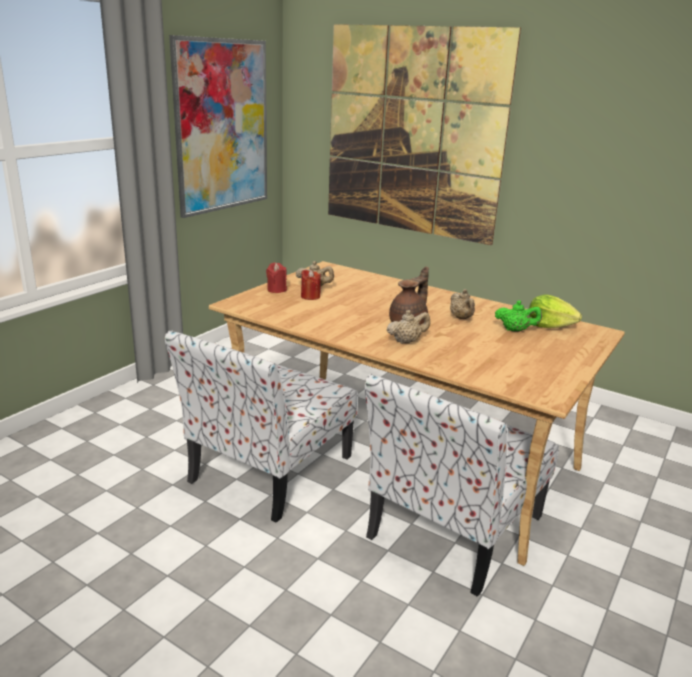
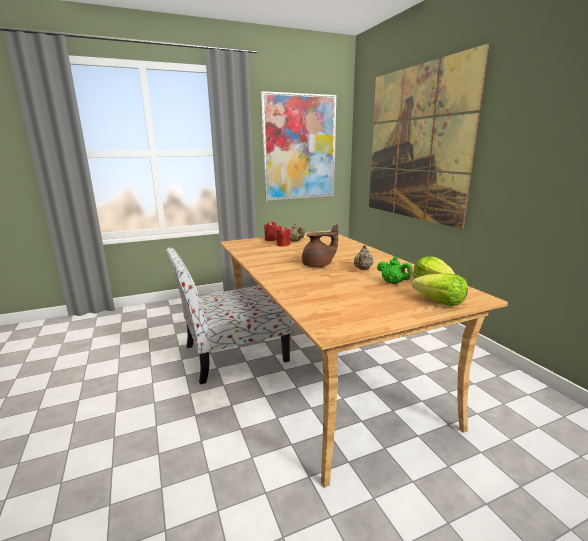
camera: 35 degrees right, 5 degrees down
chair [365,374,559,597] -> none
beige teapot [387,310,430,344] -> none
none -> lettuce [412,273,468,306]

